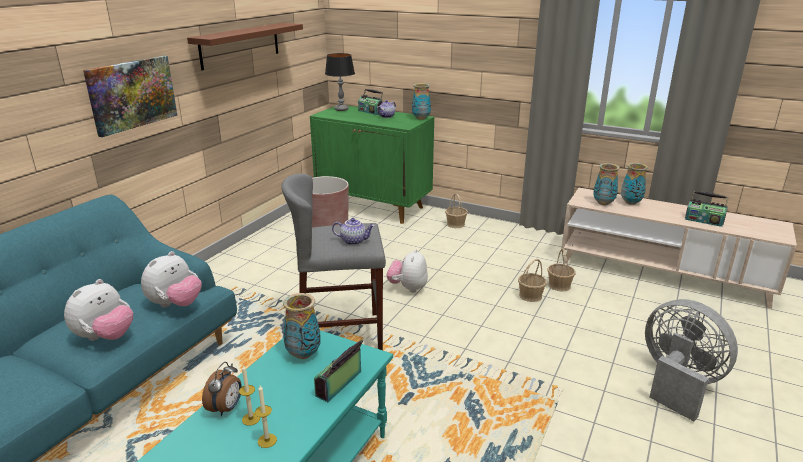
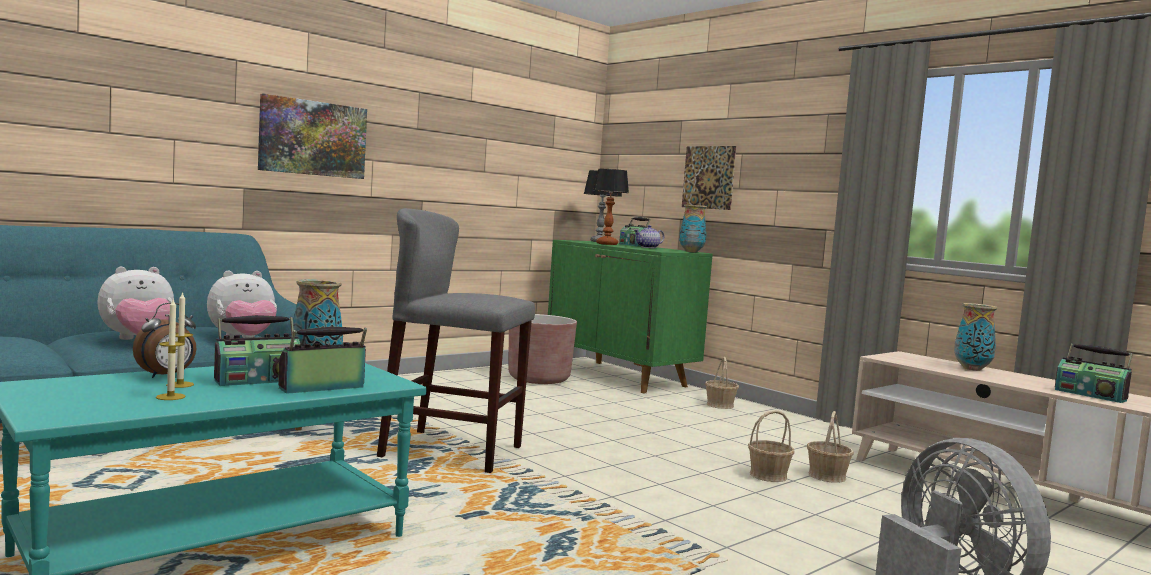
camera: 20 degrees right, 20 degrees down
brown shelf [187,23,303,70] -> none
teapot [332,218,375,245] -> none
plush toy [387,249,428,293] -> none
vase [593,163,620,205] -> none
none -> radio [214,315,301,386]
none -> table lamp [593,169,629,245]
none -> picture [682,146,736,210]

